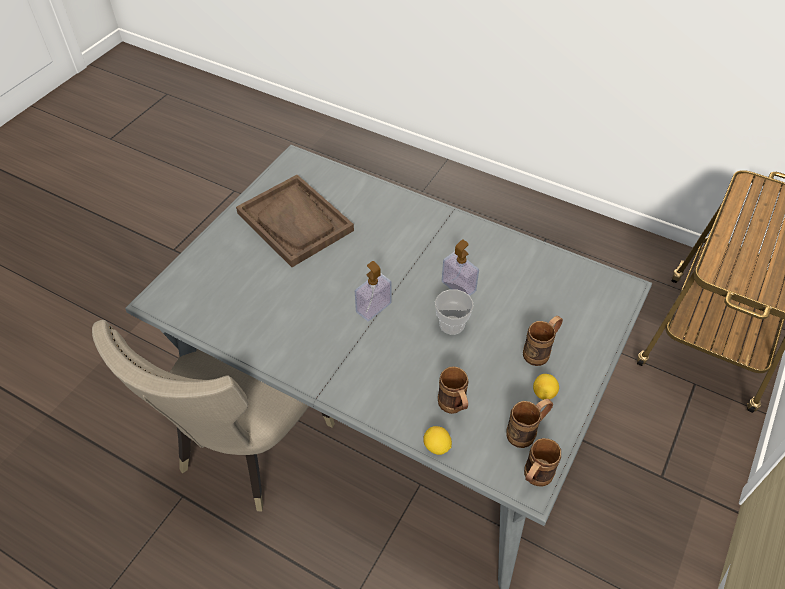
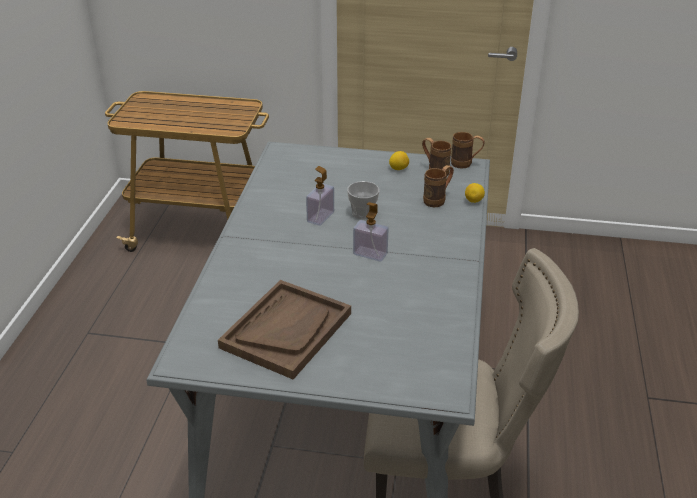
camera: 110 degrees left, 15 degrees down
brown mug [523,316,563,366] -> none

